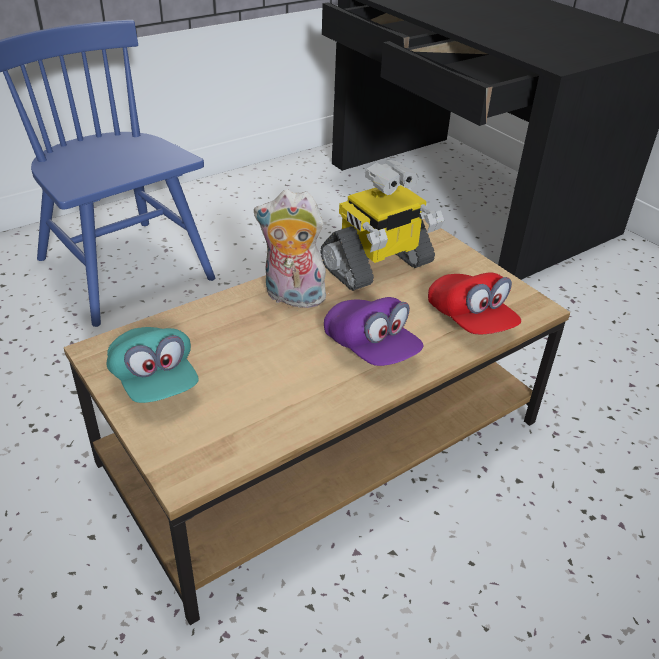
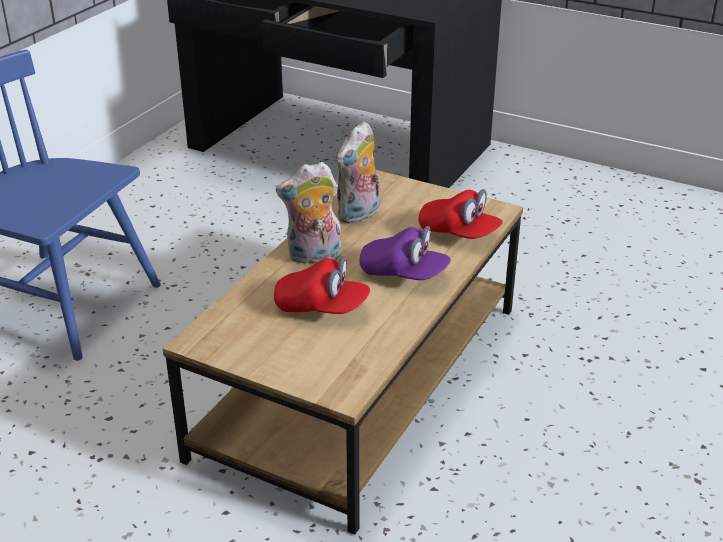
camera: 25 degrees left, 5 degrees down
turquoise cap [106,327,199,403] -> none
toy robot [320,159,444,291] -> plush toy [336,121,380,224]
none -> red cap [274,256,370,314]

